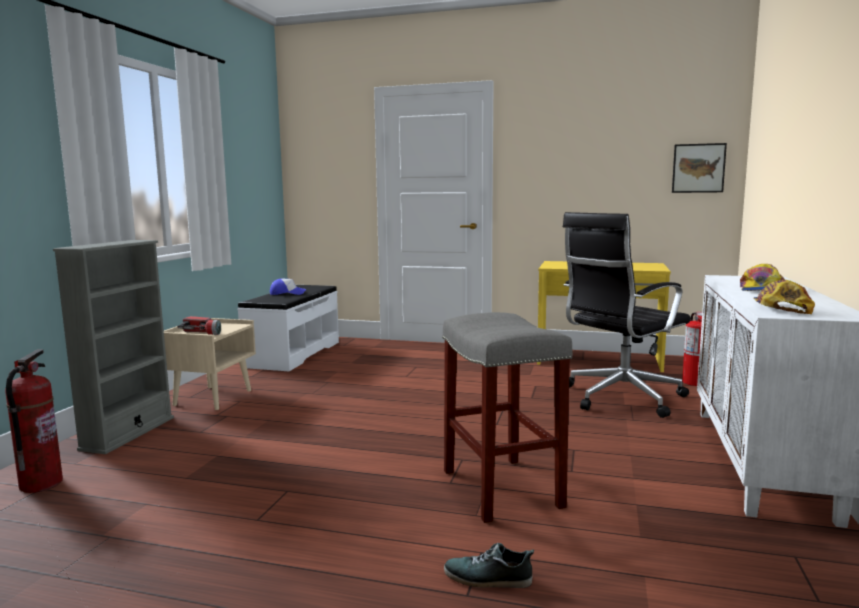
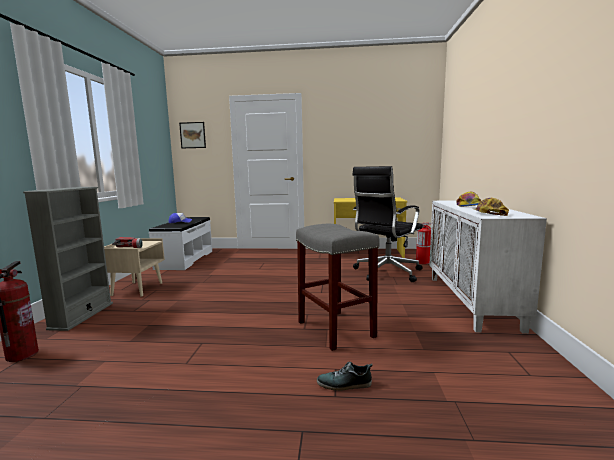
camera: 10 degrees left, 0 degrees up
picture [672,143,727,193] -> picture moved to [179,122,206,148]

